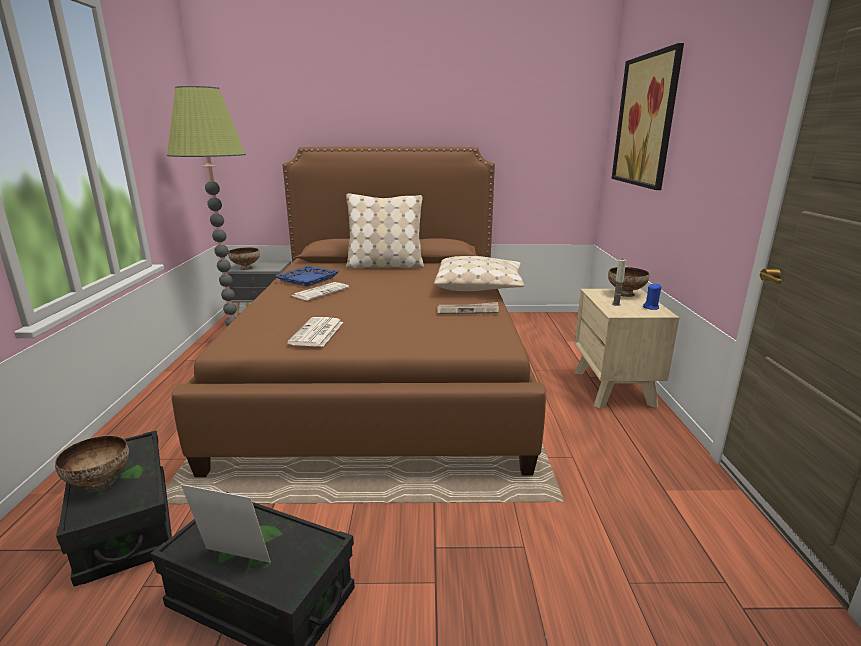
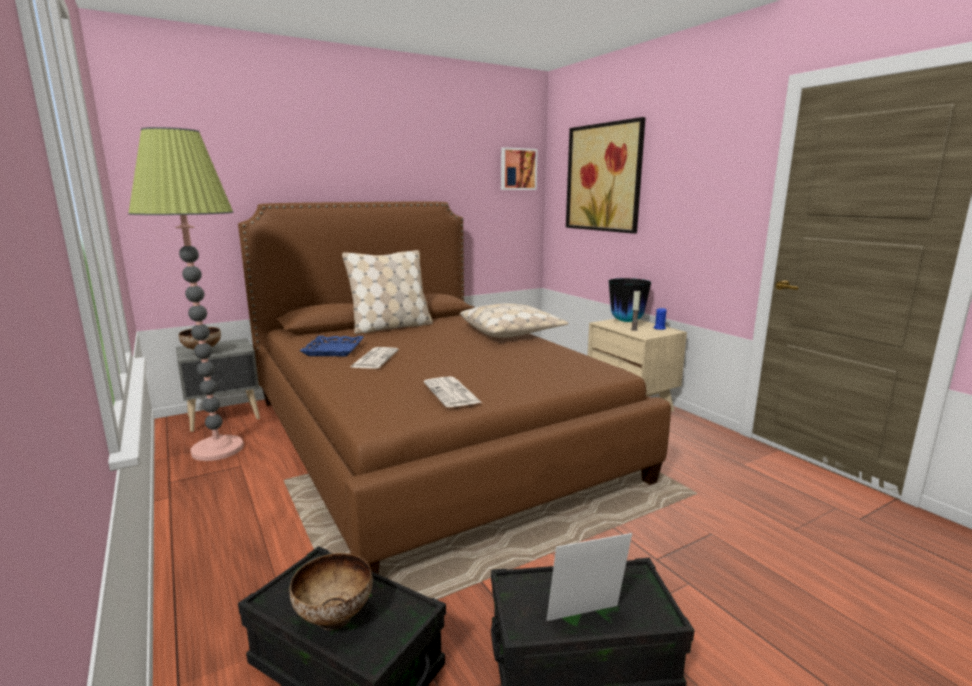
camera: 30 degrees left, 5 degrees down
newspaper [437,302,499,314] -> none
bowl [608,267,649,297] -> vase [609,278,651,322]
none -> picture [501,147,538,190]

